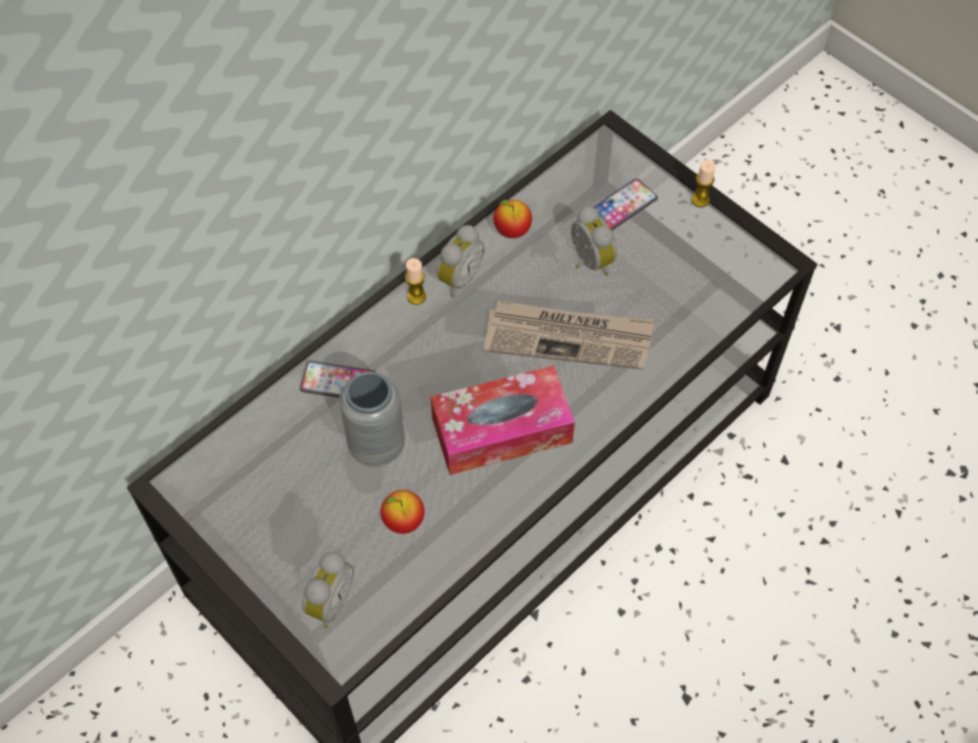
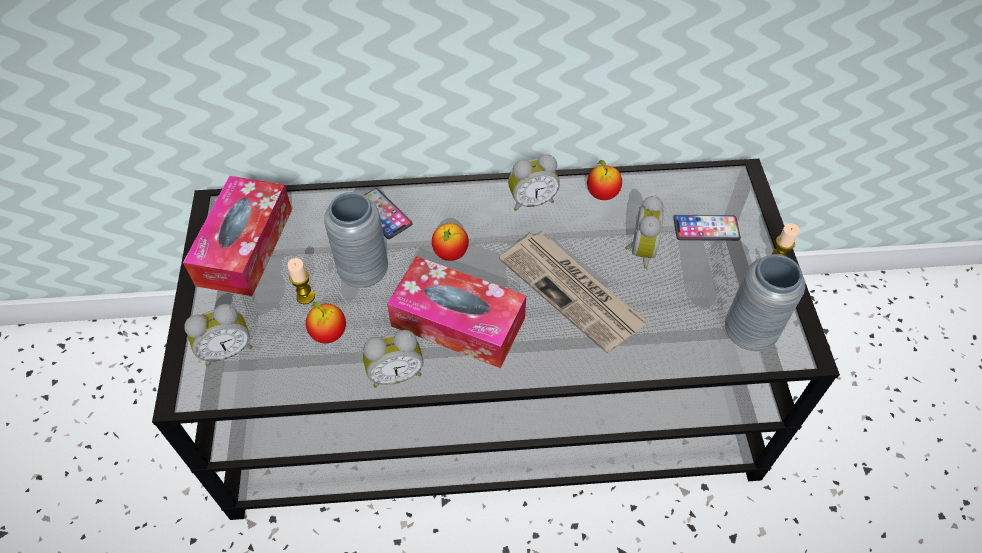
camera: 40 degrees right, 5 degrees down
candle [405,258,426,305] -> candle moved to [287,258,315,304]
none -> tissue box [183,176,292,296]
none -> alarm clock [363,330,423,388]
none -> apple [432,223,469,261]
none -> grey vase [725,254,805,351]

